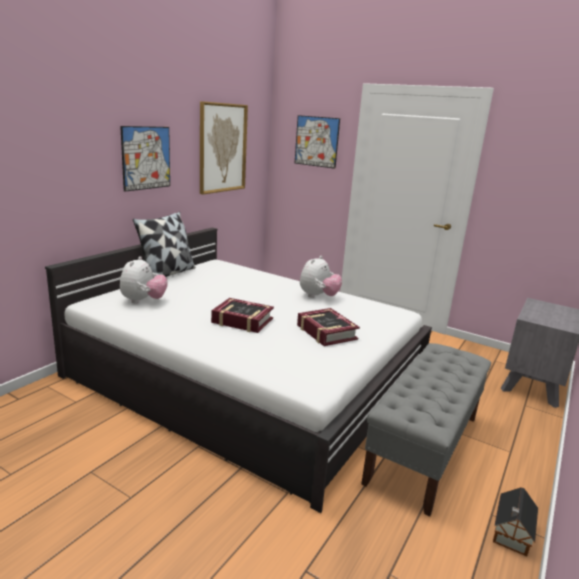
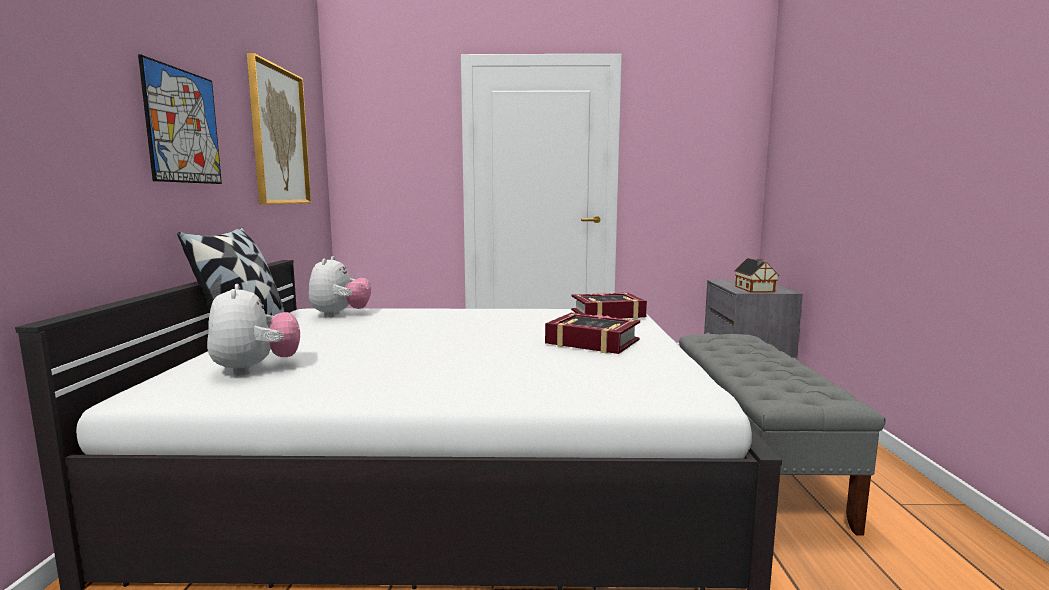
camera: 30 degrees left, 10 degrees down
book [211,298,274,333] -> book moved to [571,292,647,319]
picture [295,115,340,169] -> none
plush toy [300,256,342,298] -> plush toy moved to [309,256,371,318]
toy house [493,487,538,556] -> toy house moved to [734,258,779,292]

